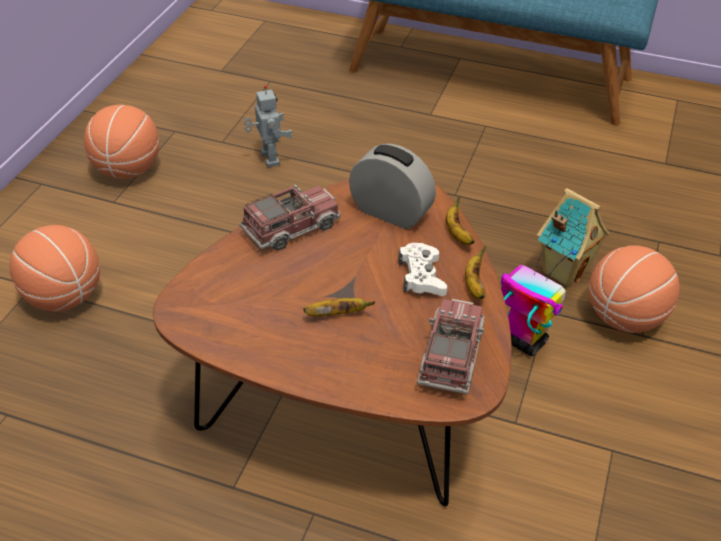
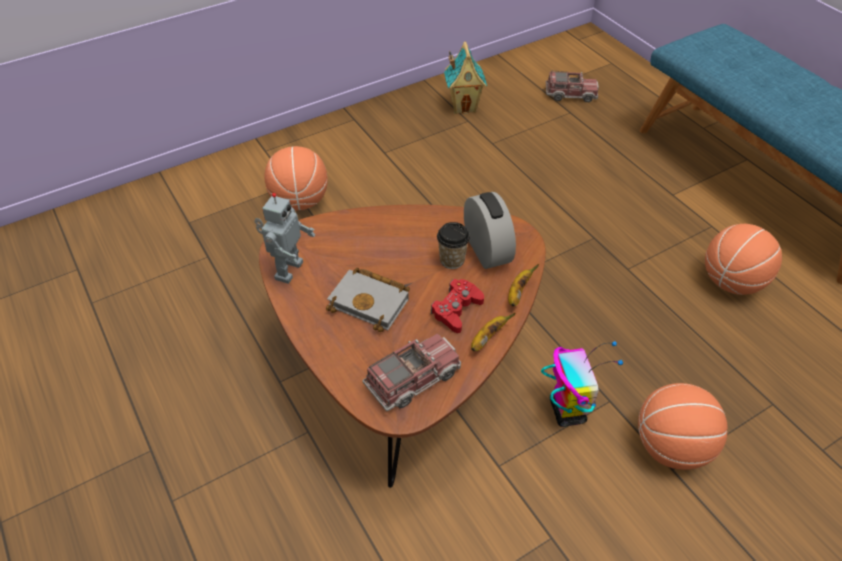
camera: 40 degrees right, 5 degrees up
basketball [84,104,159,179] -> basketball moved to [705,224,782,295]
toy truck [239,184,341,251] -> toy truck moved to [546,71,599,102]
toy robot [244,85,292,167] -> toy robot moved to [255,193,315,284]
banana [303,298,375,316] -> grey book [326,268,410,332]
white game controller [398,243,447,296] -> red game controller [431,279,484,333]
toy house [537,188,610,288] -> toy house moved to [444,42,487,114]
none -> cup [437,222,470,269]

